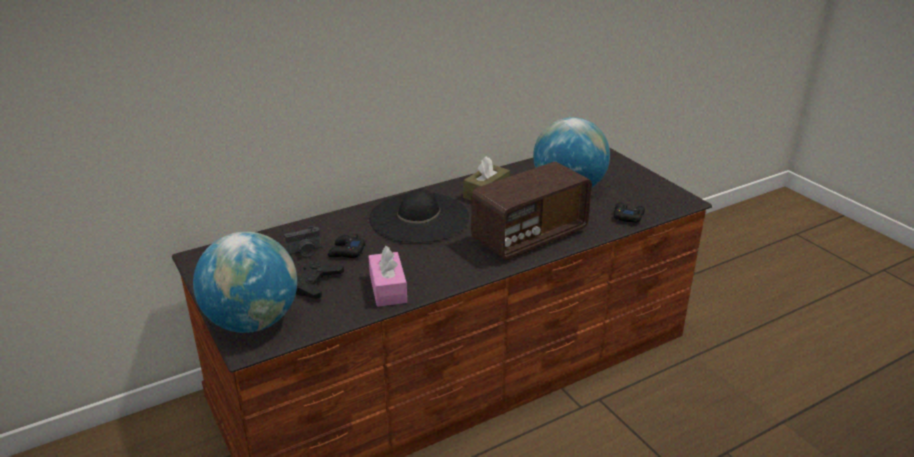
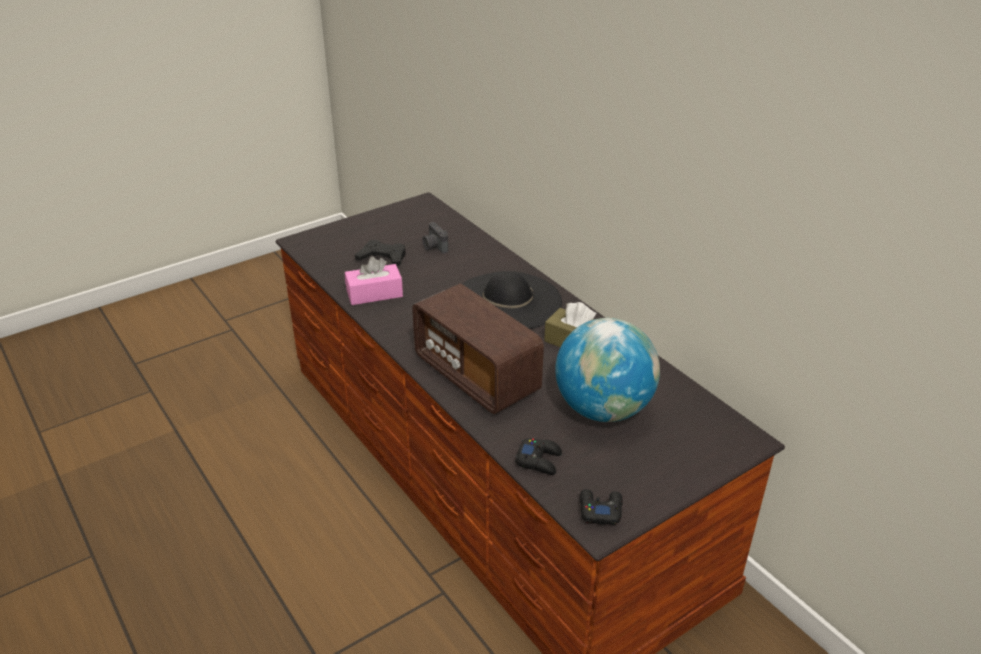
camera: 85 degrees right, 5 degrees up
globe [193,232,297,333] -> none
black game controller [328,234,366,258] -> black game controller moved to [580,489,623,525]

